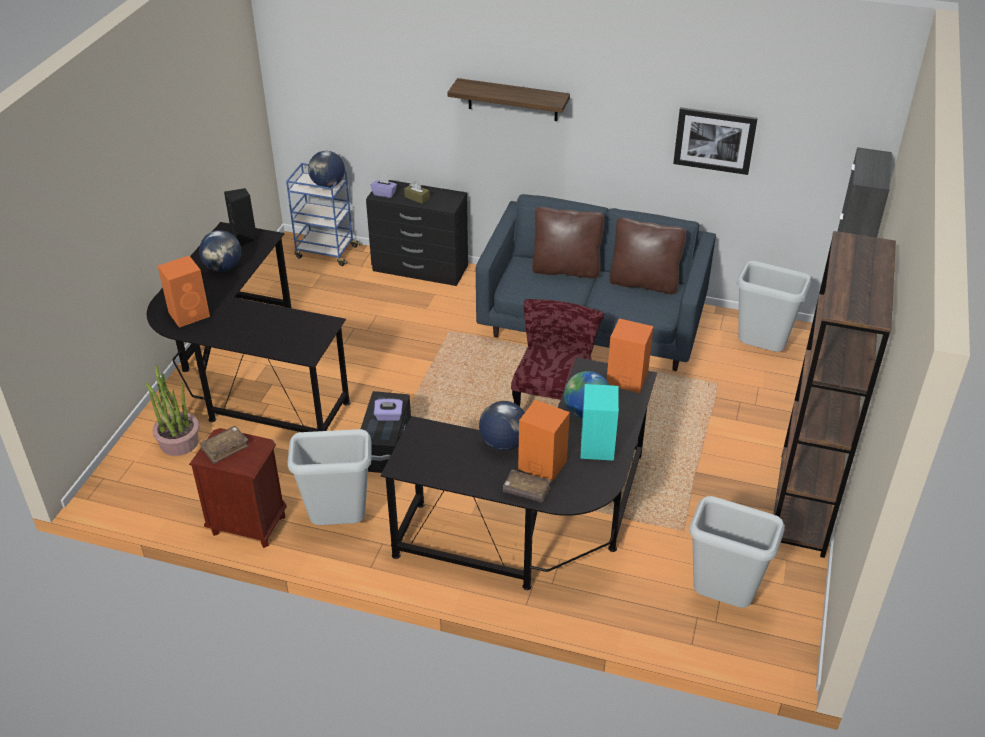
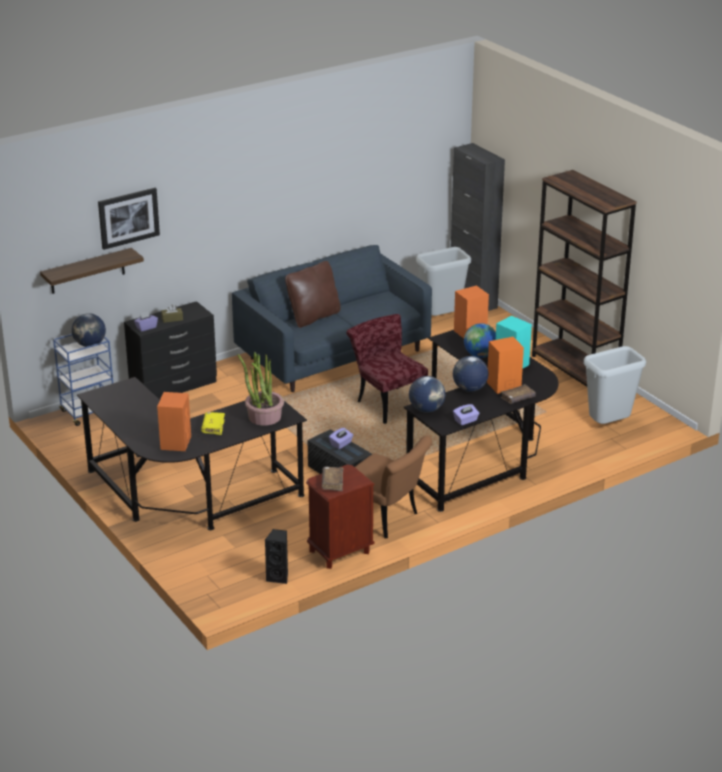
camera: 50 degrees left, 10 degrees down
potted plant [145,365,199,456] -> potted plant moved to [237,352,284,426]
globe [199,230,241,272] -> globe moved to [409,376,445,413]
black speaker [224,188,257,246] -> black speaker moved to [264,529,288,584]
grey trash can [288,429,372,525] -> brown chair [355,435,432,538]
shelf [448,78,570,121] -> shelf moved to [40,248,144,294]
brown pillow [609,217,686,294] -> none
picture [673,107,758,175] -> picture moved to [98,188,160,250]
none -> yellow book [201,412,225,435]
none -> purple tissue box [453,404,480,425]

